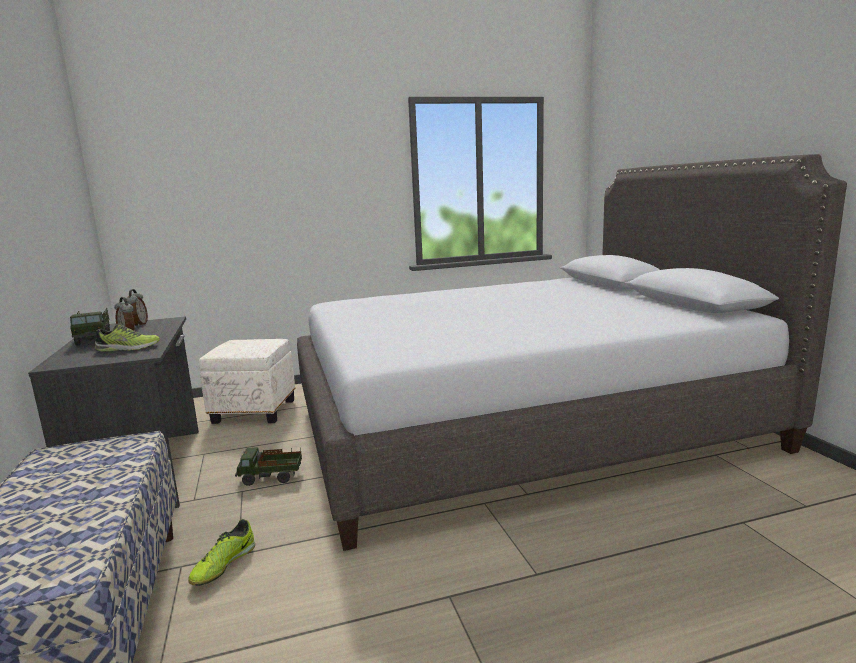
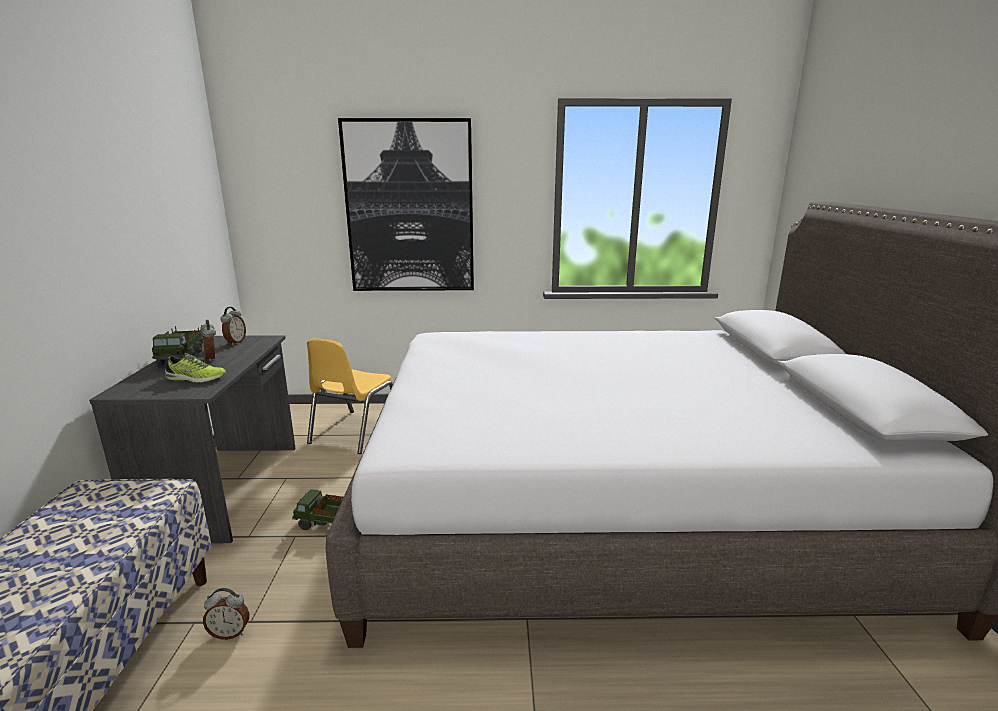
camera: 15 degrees right, 5 degrees up
shoe [188,519,255,586] -> alarm clock [203,588,249,640]
white ottoman [199,339,295,424] -> yellow chair [307,339,393,454]
none -> picture [338,118,474,291]

